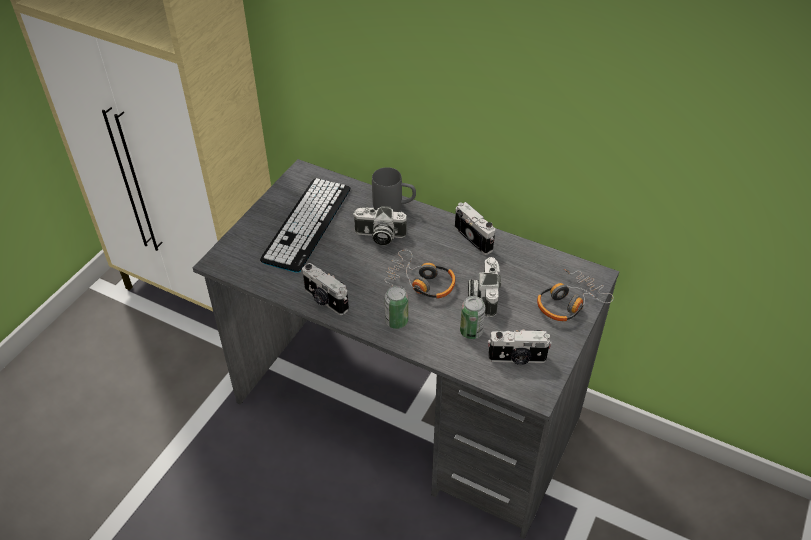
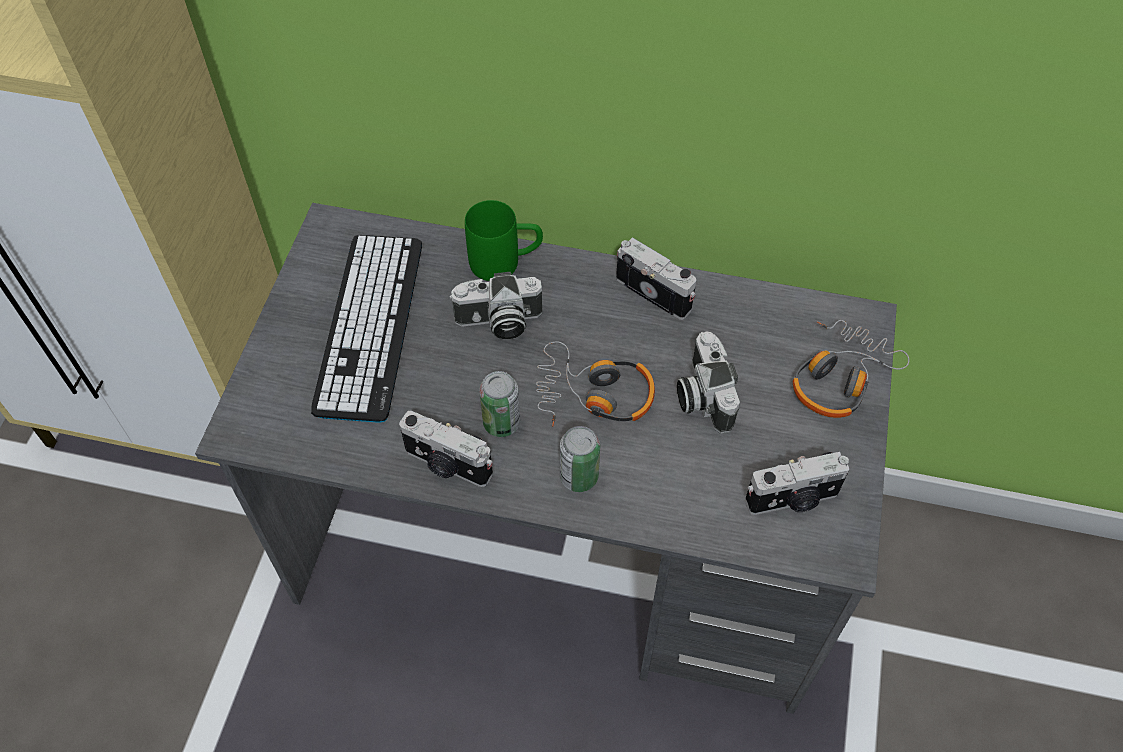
camera: 15 degrees left, 10 degrees up
grey mug [372,167,416,212] -> green mug [465,200,543,281]
can [460,296,486,339] -> can moved to [479,371,520,437]

